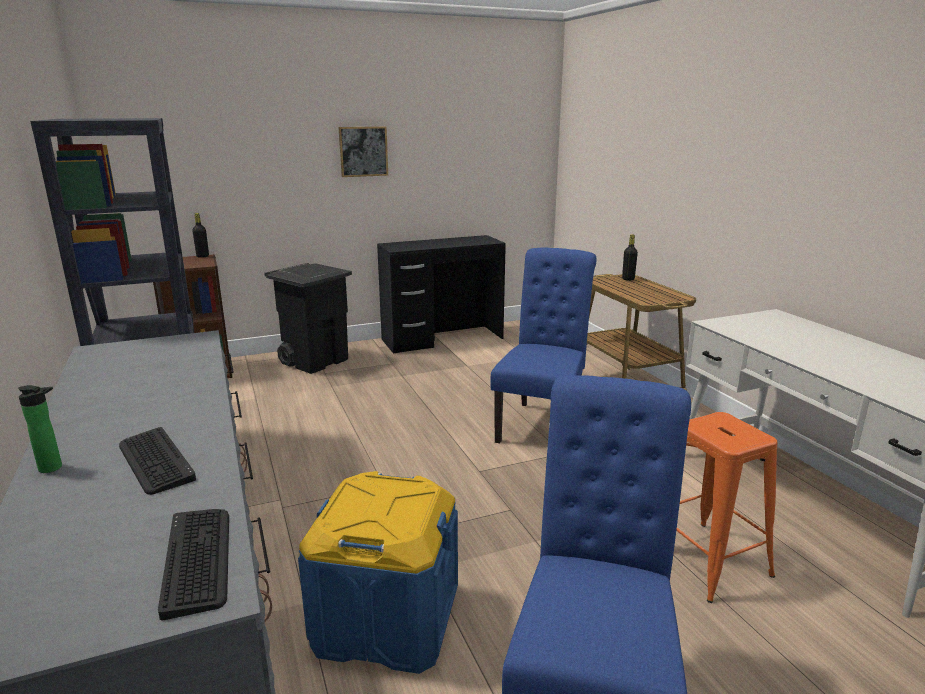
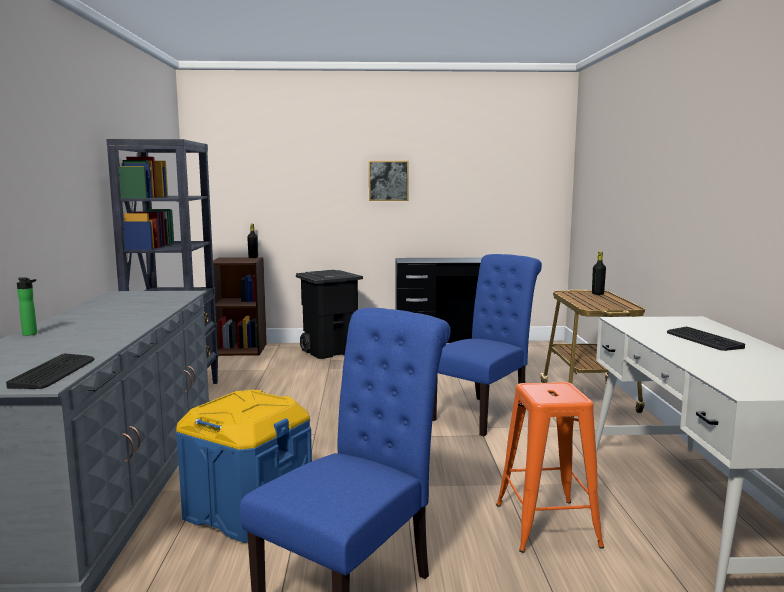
camera: 20 degrees right, 10 degrees down
keyboard [119,427,196,495] -> keyboard moved to [667,327,745,351]

